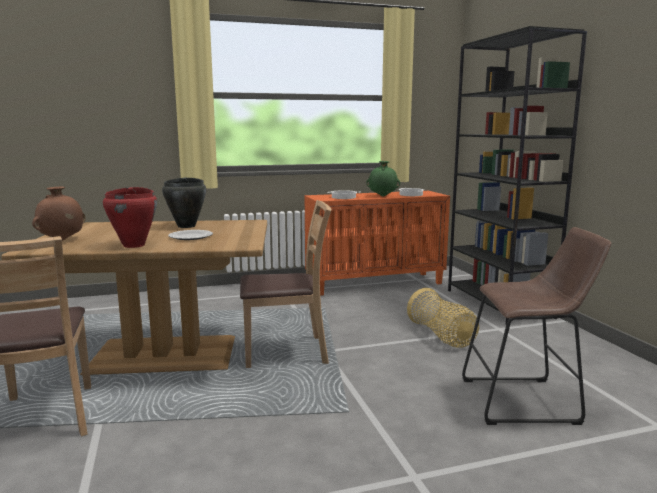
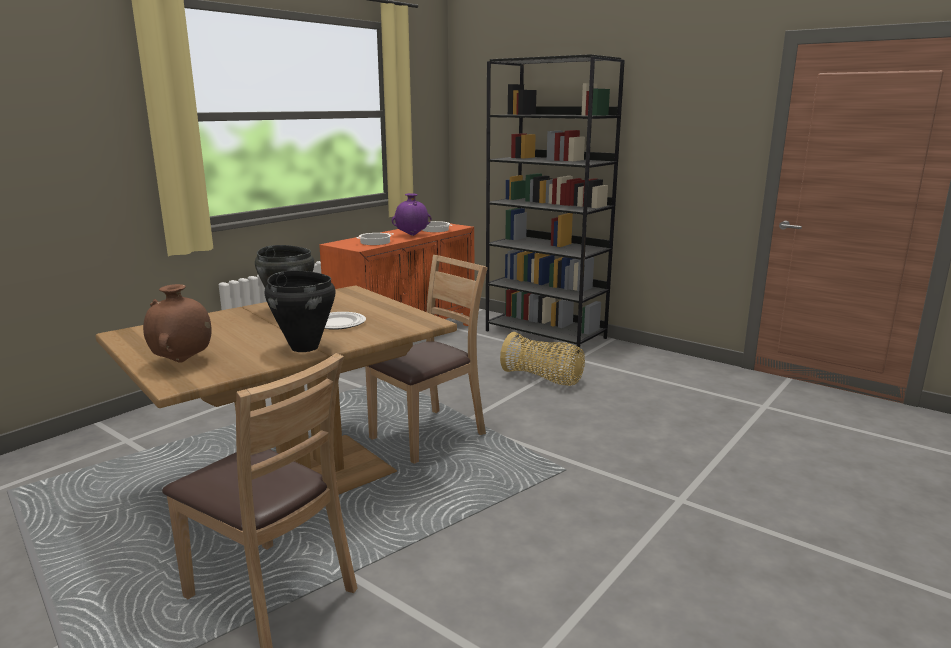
camera: 35 degrees left, 5 degrees up
red cooking pot [103,187,157,248] -> black cooking pot [265,270,336,352]
green vase [367,161,400,197] -> purple vase [392,193,431,236]
brown stool [462,227,611,425] -> none

